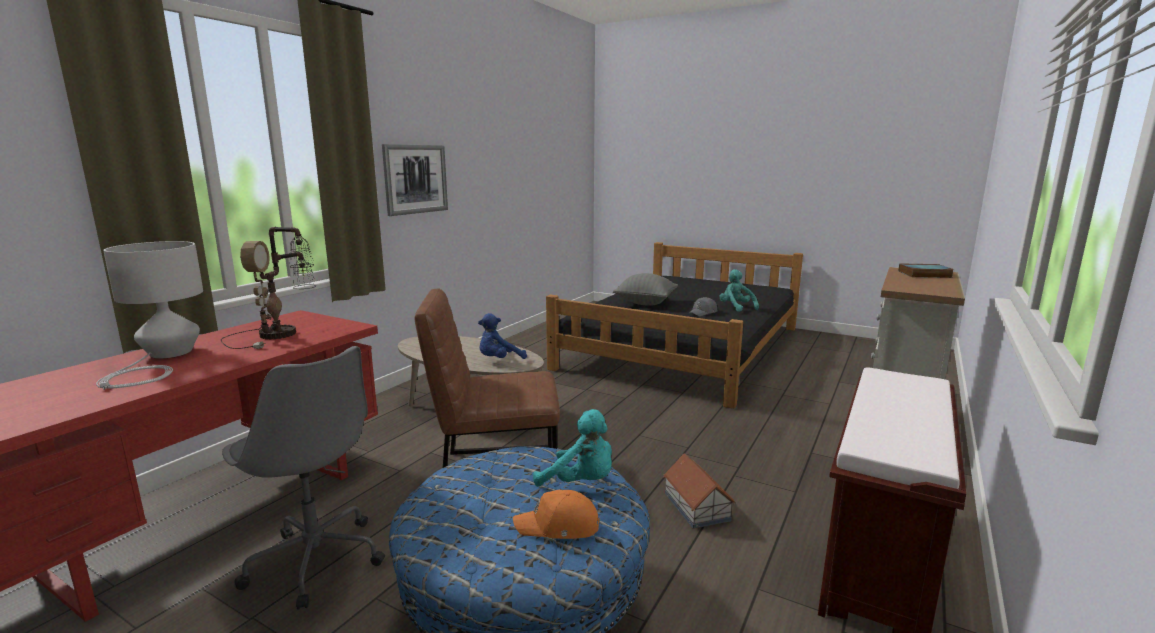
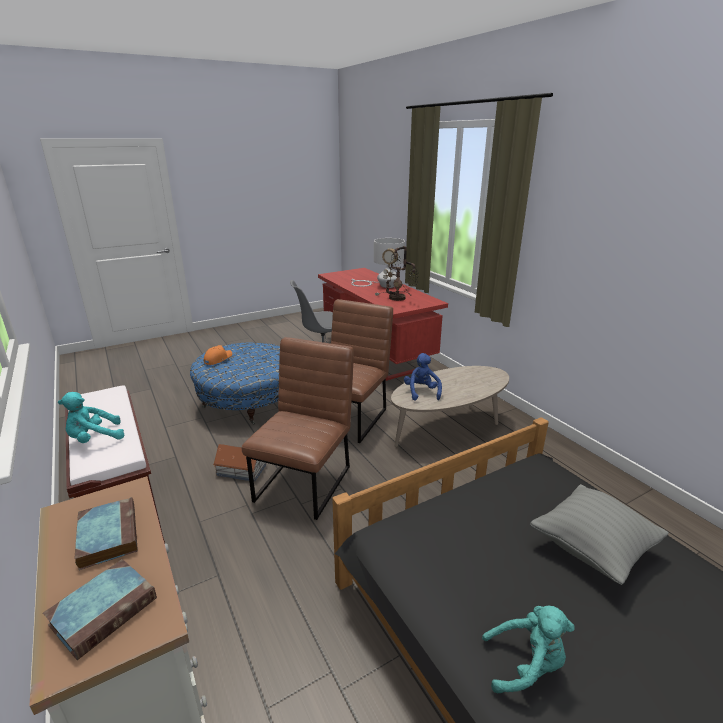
camera: 120 degrees right, 10 degrees up
picture [382,144,448,216] -> none
turquoise plush toy [533,409,612,487] -> turquoise plush toy moved to [58,392,124,443]
grey cap [689,297,717,316] -> none
none -> book [74,497,138,570]
none -> brown chair [242,337,354,520]

